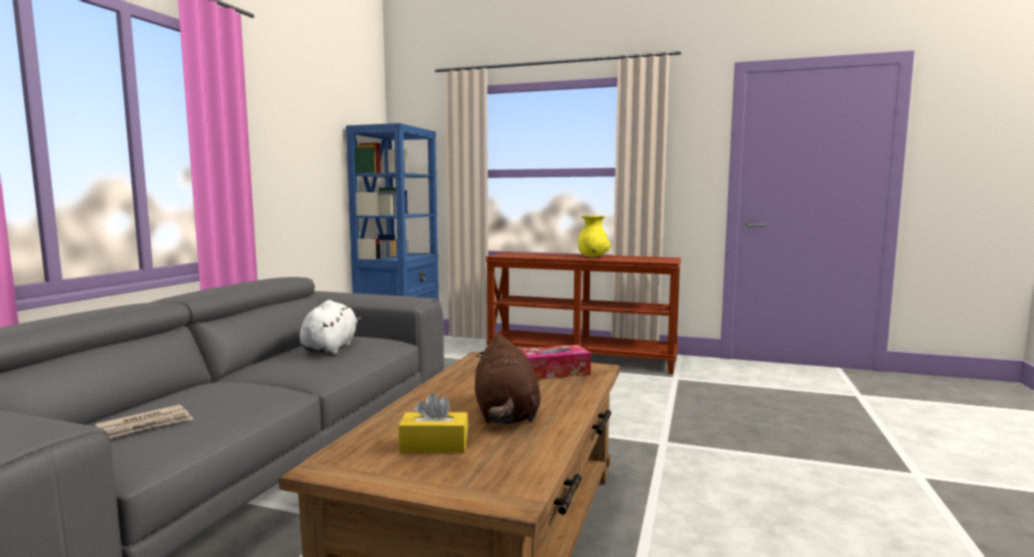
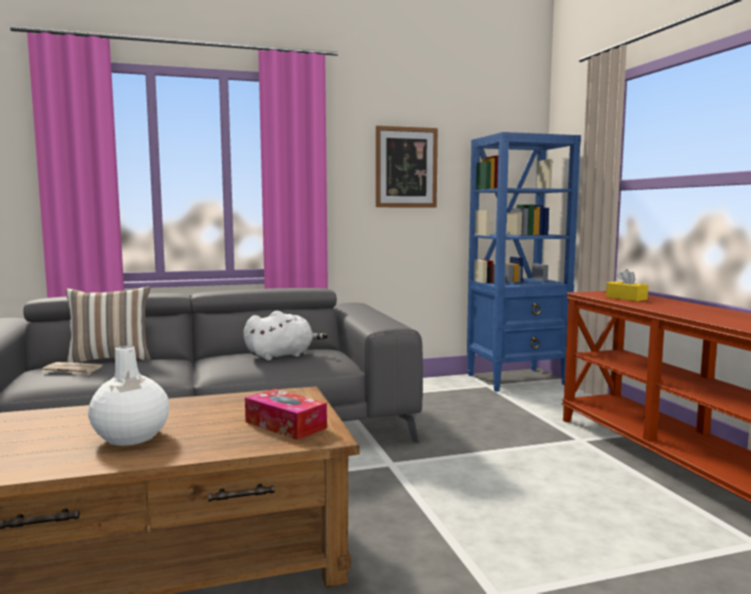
camera: 55 degrees right, 0 degrees up
yellow tissue box [398,393,468,453] -> yellow tissue box moved to [606,269,648,301]
brown plush toy [475,334,541,424] -> white vase [88,346,170,446]
yellow vase [578,215,610,257] -> none
none -> pillow [66,286,151,363]
none -> picture [376,126,438,207]

